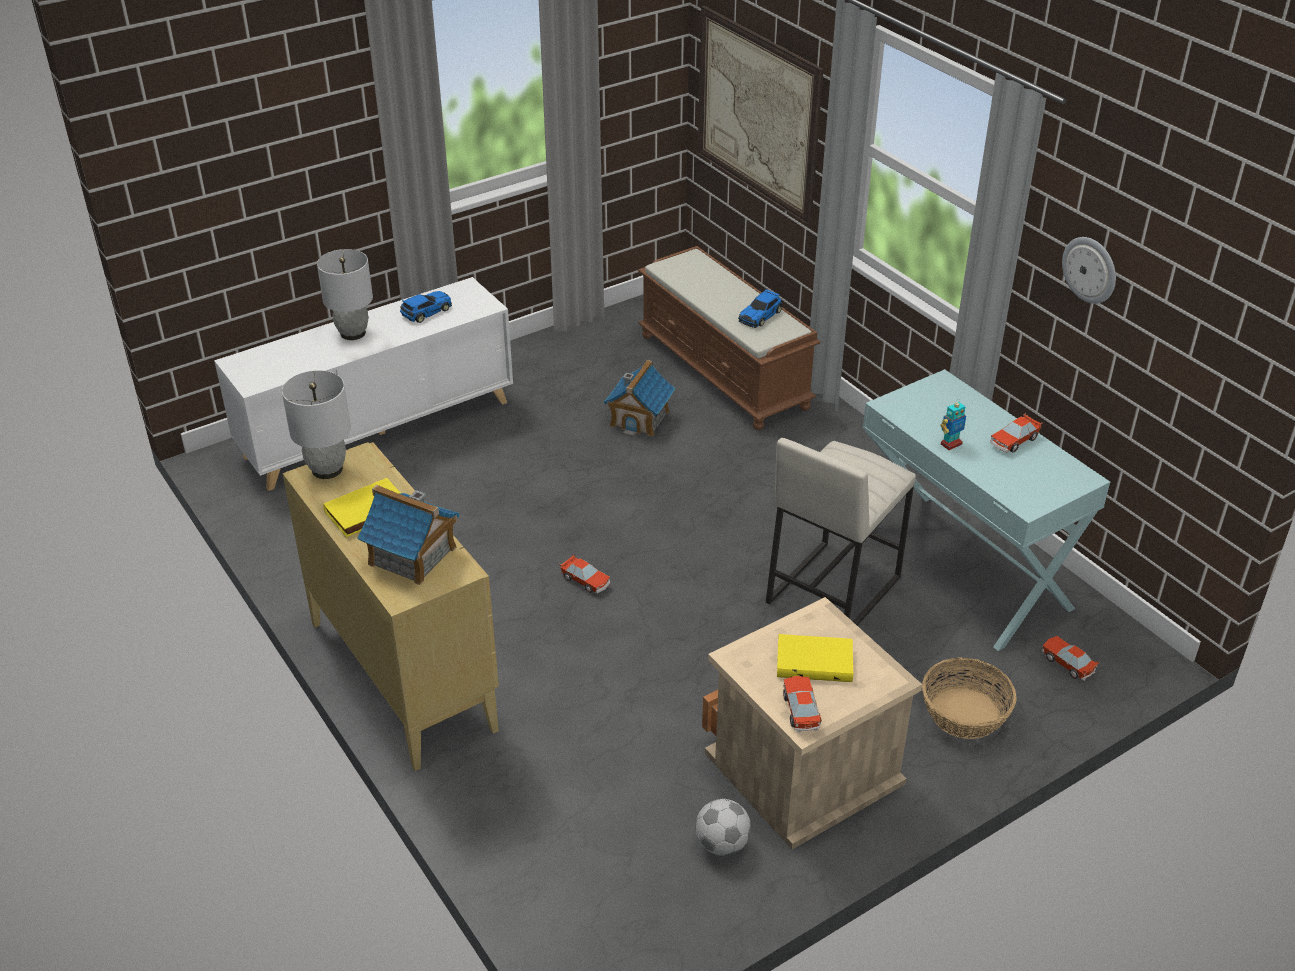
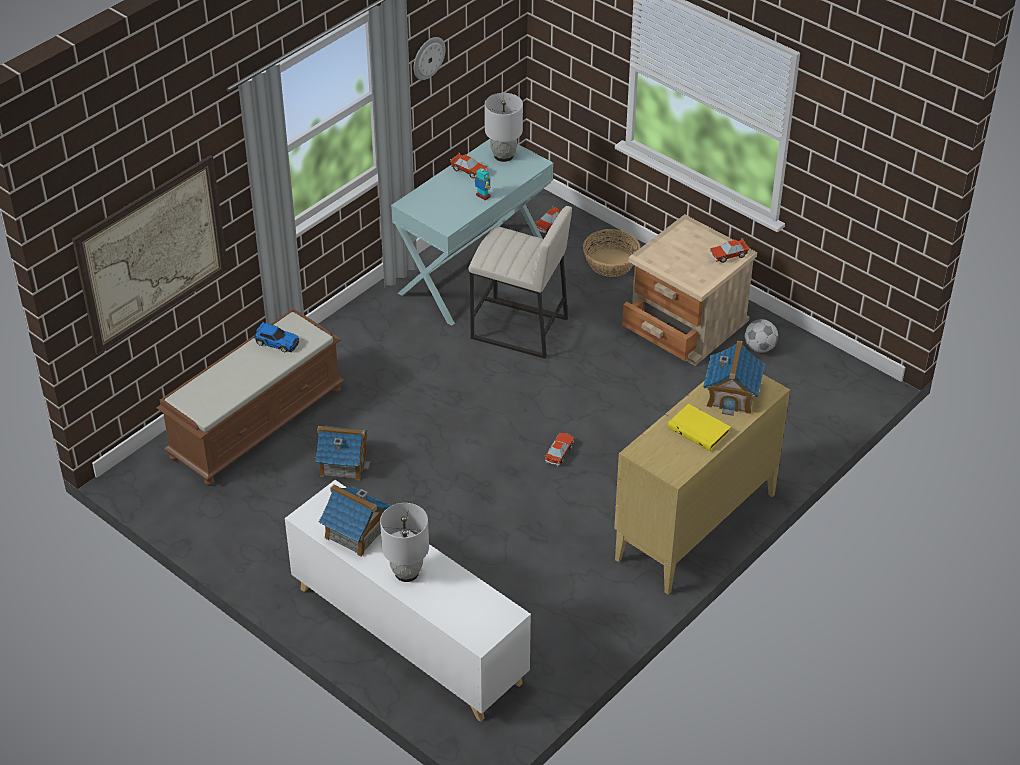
camera: 105 degrees left, 5 degrees up
white table lamp [282,370,351,479] -> white table lamp moved to [485,93,523,162]
toy car [400,291,452,323] -> toy house [319,484,391,556]
yellow book [777,634,853,682] -> none

